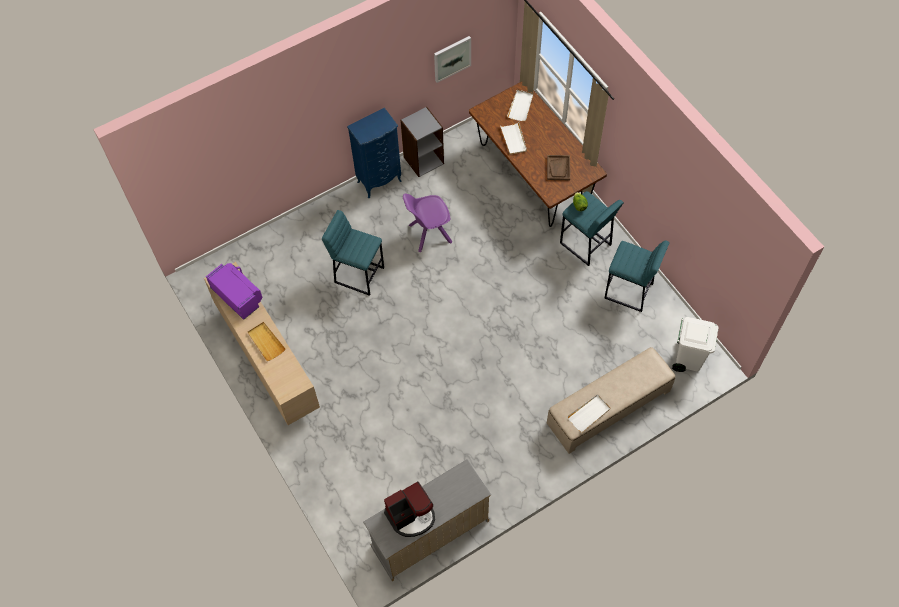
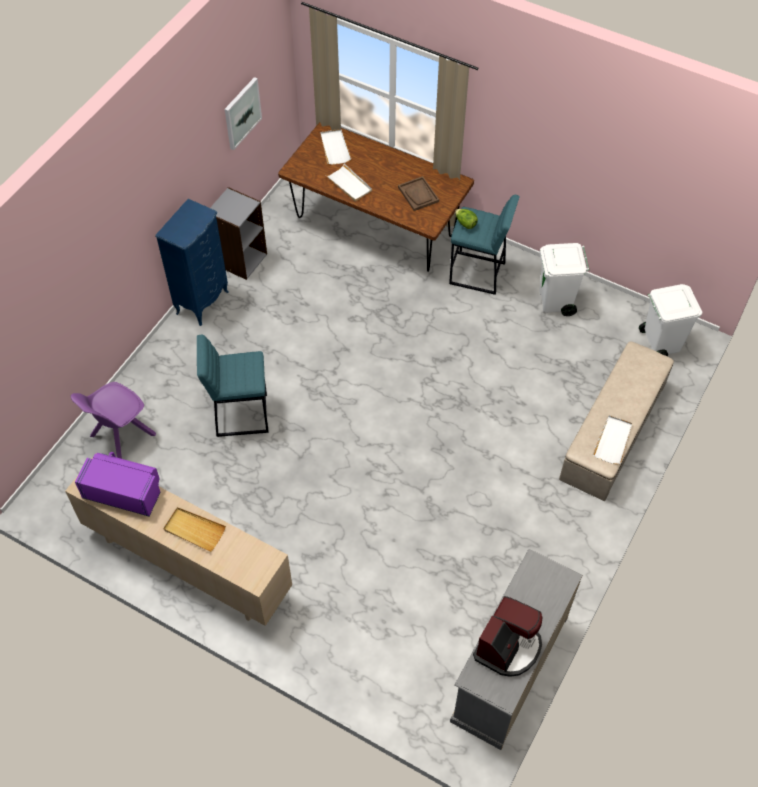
camera: 30 degrees left, 5 degrees down
purple chair [403,194,453,252] -> purple chair moved to [71,382,156,459]
turquoise stool [605,241,670,312] -> white trash can [539,243,590,316]

